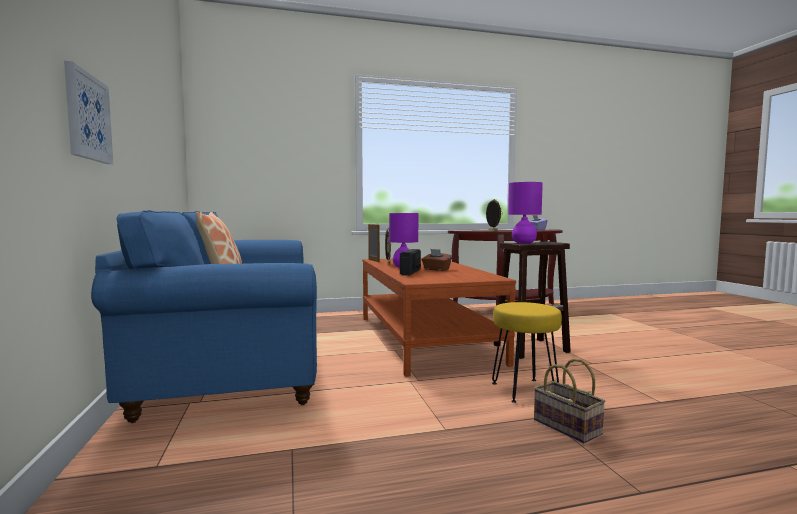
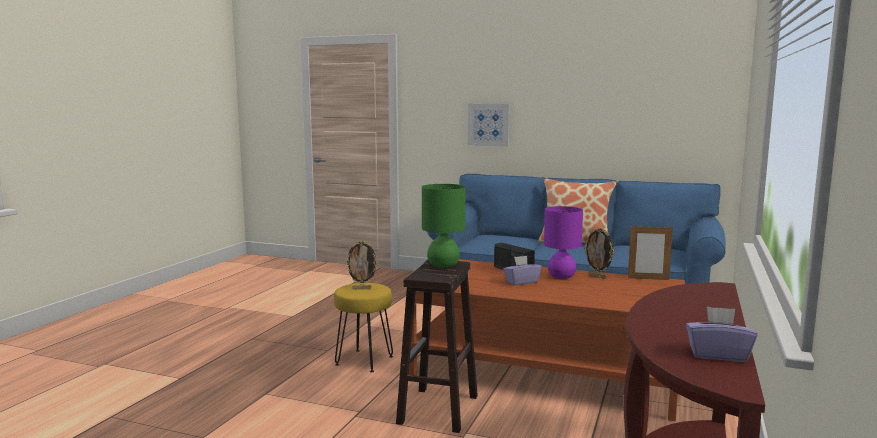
camera: 125 degrees right, 5 degrees up
brown tissue box [422,249,452,271] -> purple tissue box [503,256,542,285]
picture frame [486,199,503,231] -> picture frame moved to [345,240,379,289]
purple table lamp [508,182,543,243] -> green table lamp [422,184,466,268]
basket [534,358,606,444] -> none

